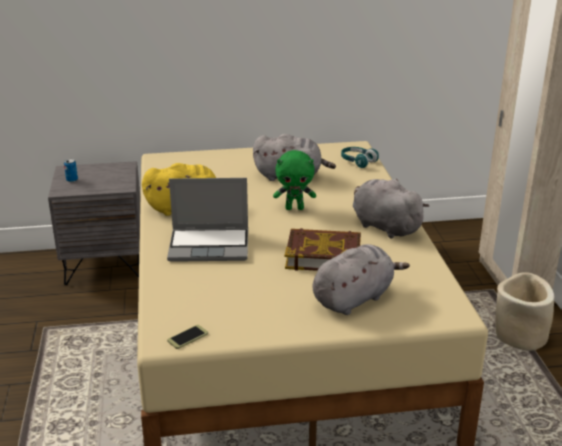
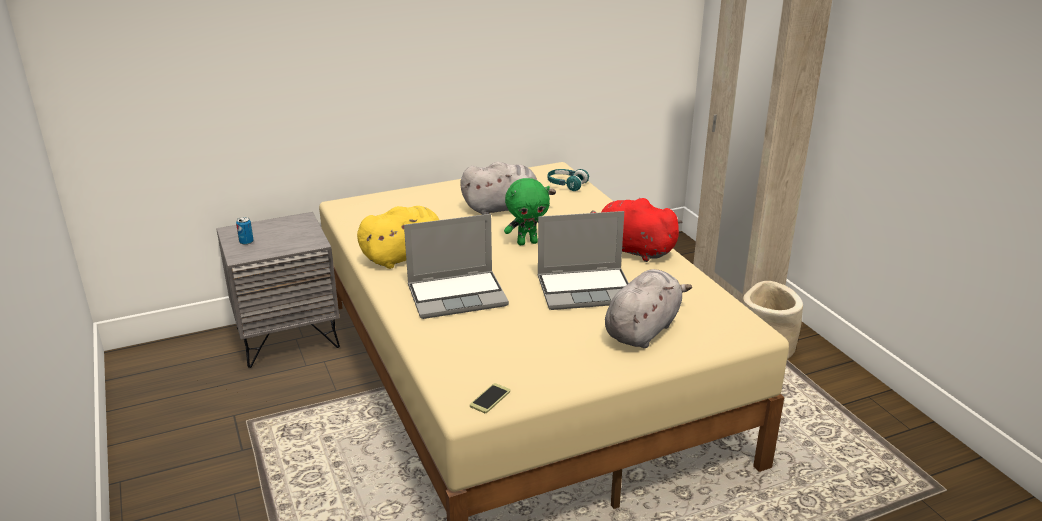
camera: 15 degrees left, 0 degrees up
book [285,228,361,271] -> laptop [538,211,629,310]
grey plush toy [353,179,429,239] -> red plush toy [591,197,683,262]

